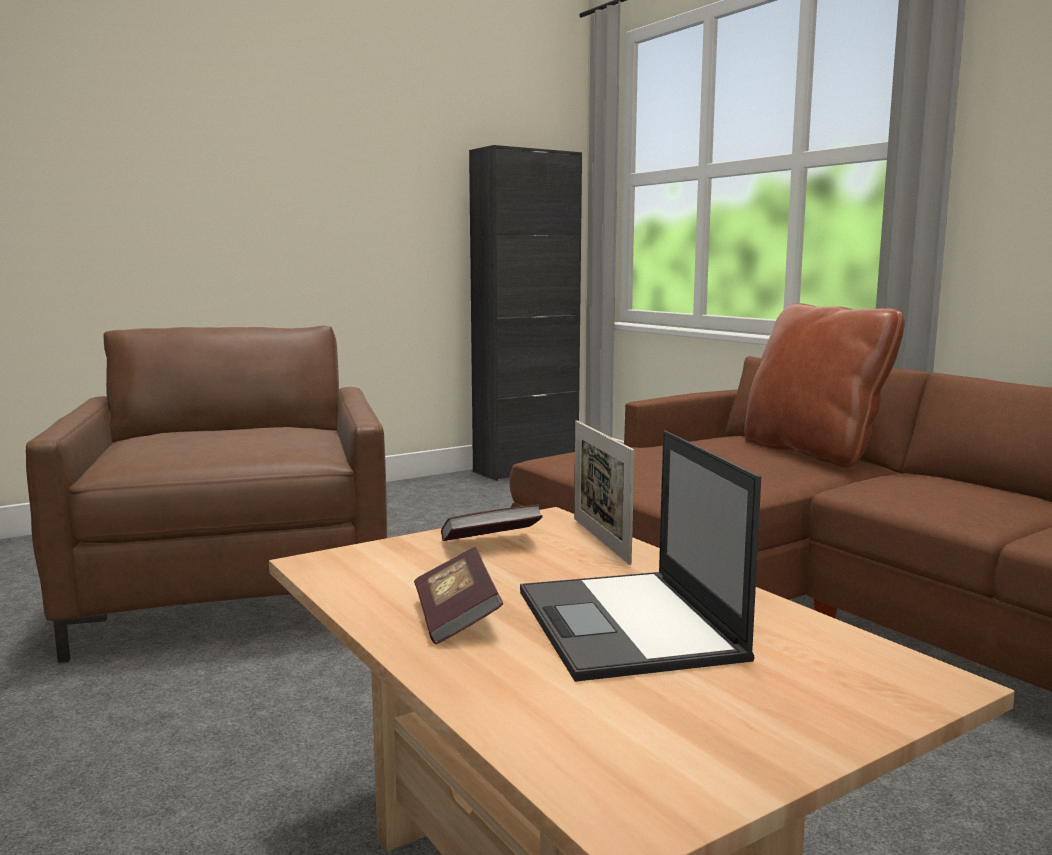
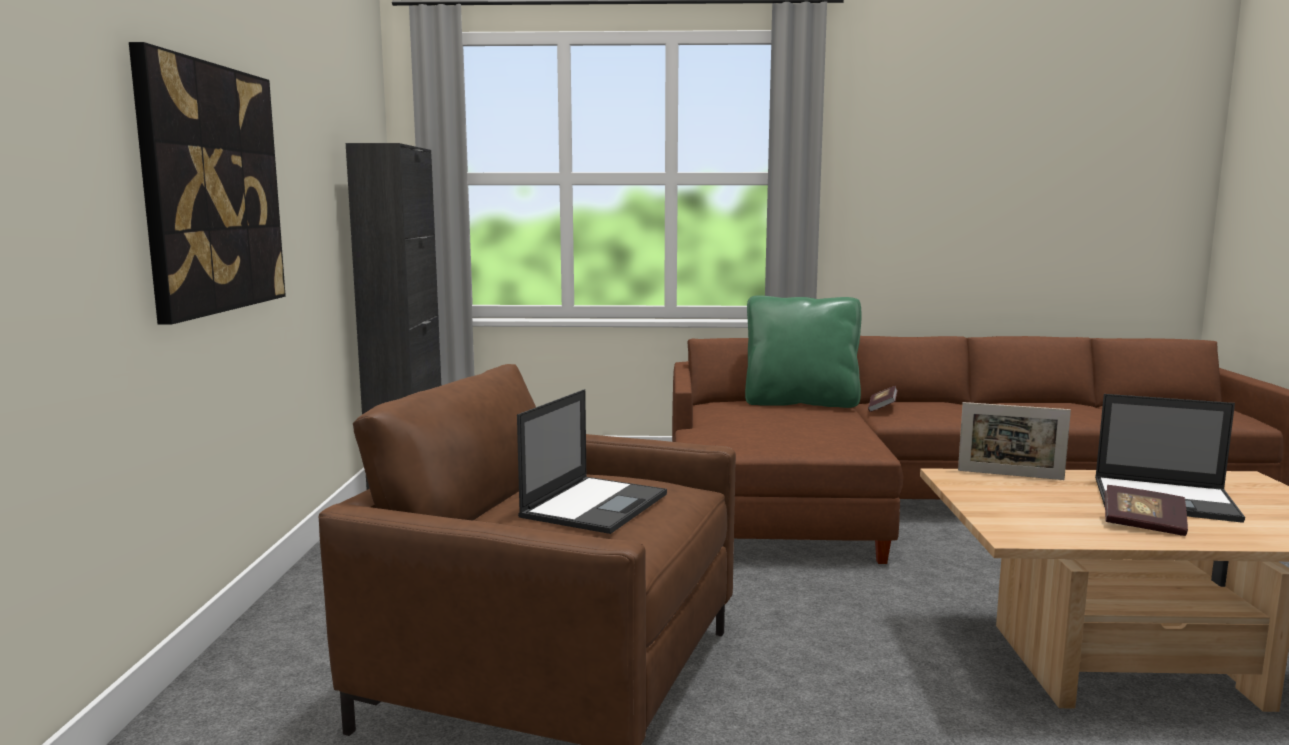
camera: 55 degrees left, 0 degrees up
book [441,505,543,541] -> book moved to [868,386,898,412]
brown pillow [745,303,905,467] -> green pillow [745,296,861,408]
none -> picture [129,42,286,325]
none -> laptop [517,389,667,534]

